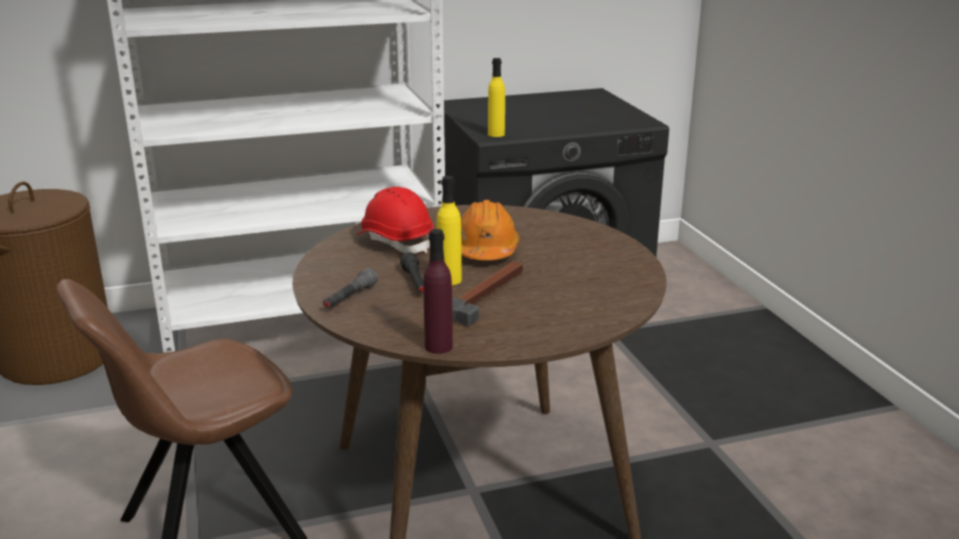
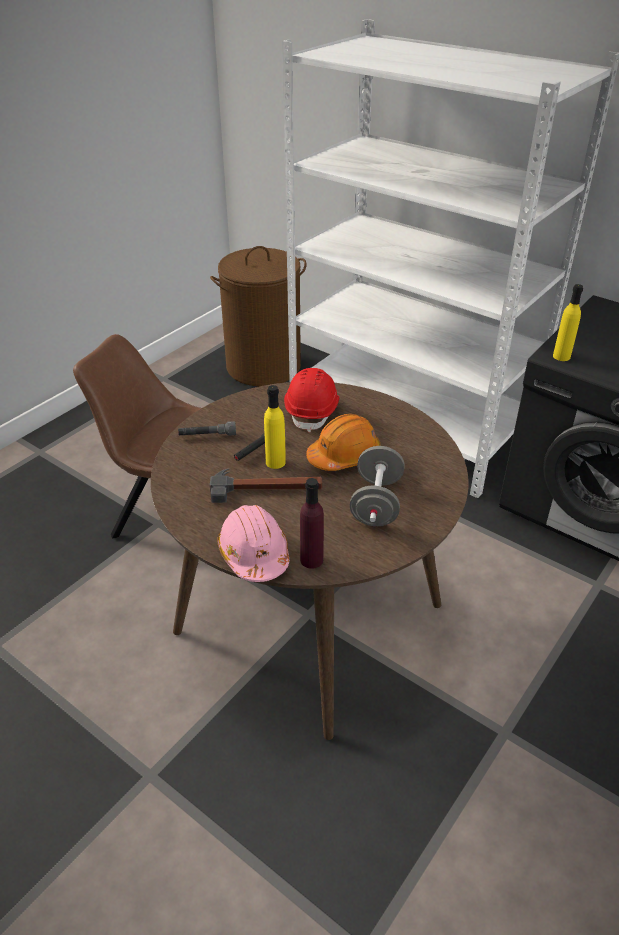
camera: 55 degrees right, 15 degrees up
purple bottle [423,229,453,354] -> purple bottle moved to [300,478,324,569]
none -> pink hard hat [217,505,289,582]
none -> grey dumbbell [350,446,405,526]

